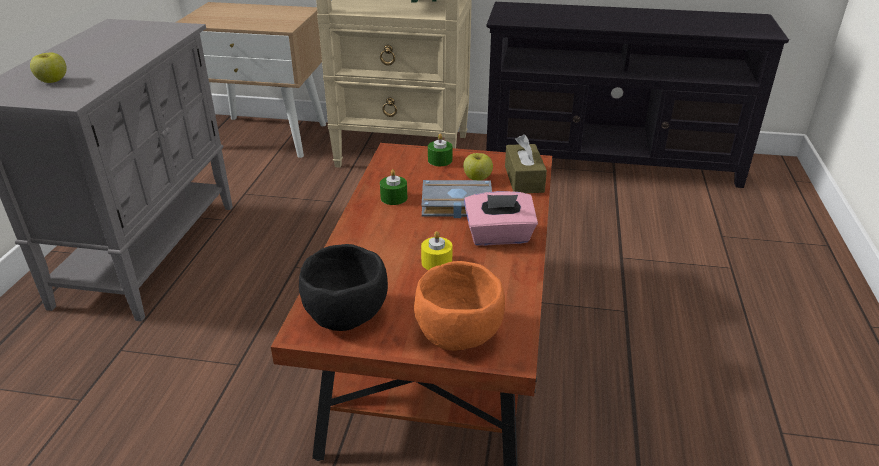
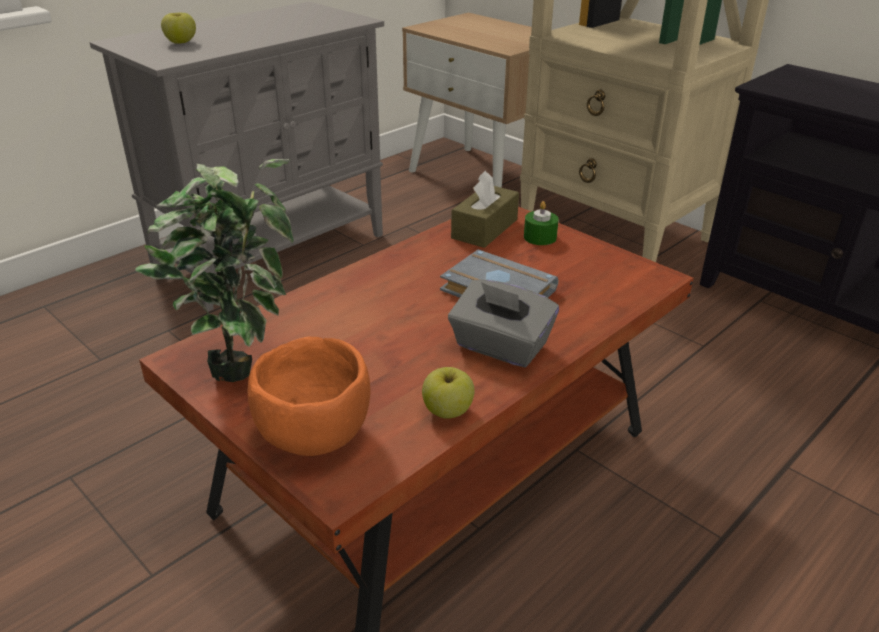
camera: 35 degrees right, 0 degrees up
black bowl [299,244,388,331] -> potted plant [135,159,294,382]
green candle [380,169,407,205] -> none
yellow candle [421,231,453,270] -> none
apple [463,153,493,180] -> apple moved to [422,367,474,419]
pink tissue box [464,191,538,246] -> grey tissue box [448,280,559,367]
brown tissue box [505,134,547,193] -> brown tissue box moved to [451,171,519,248]

